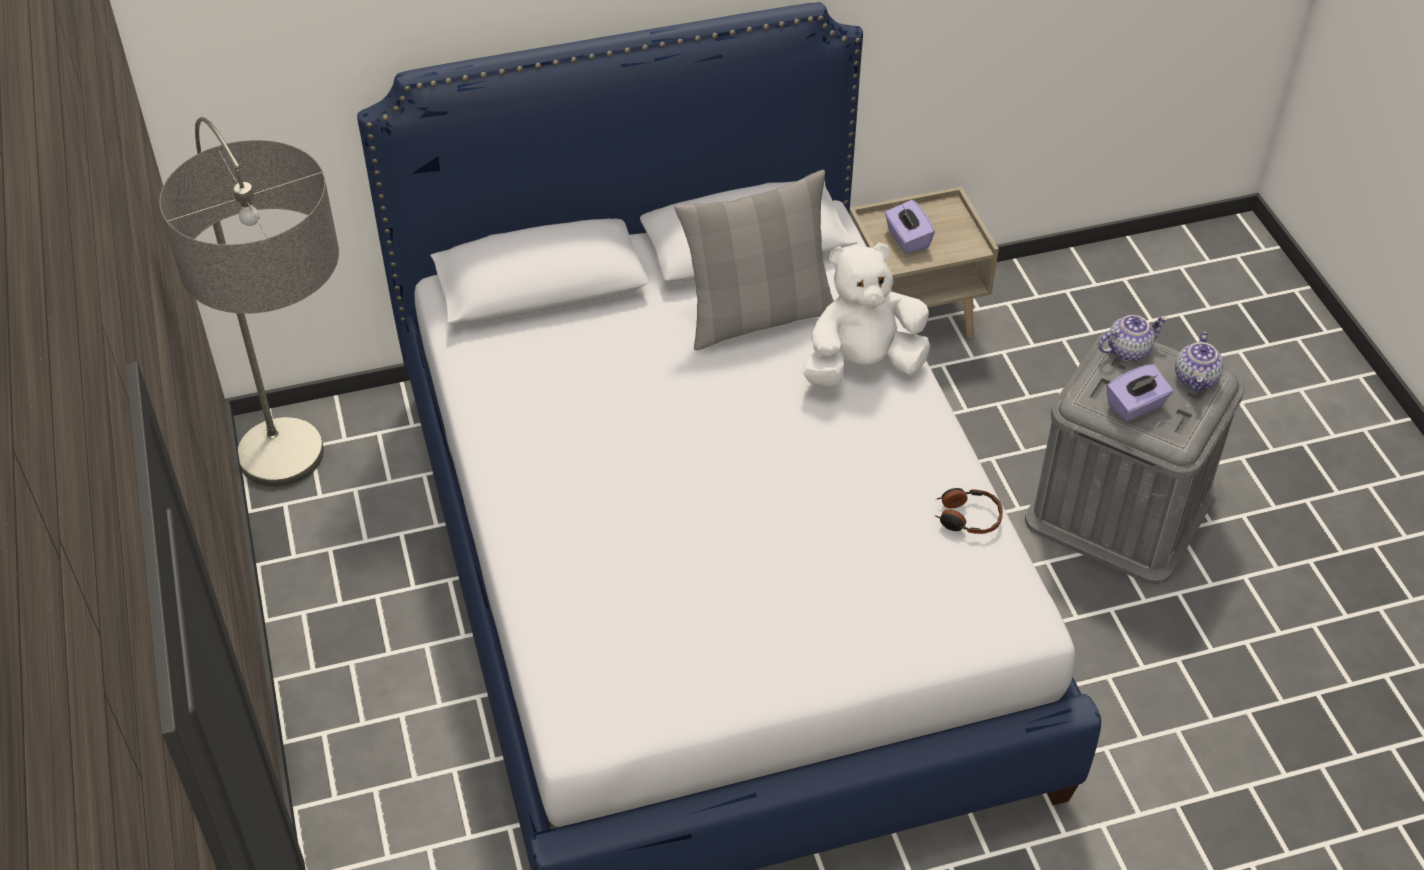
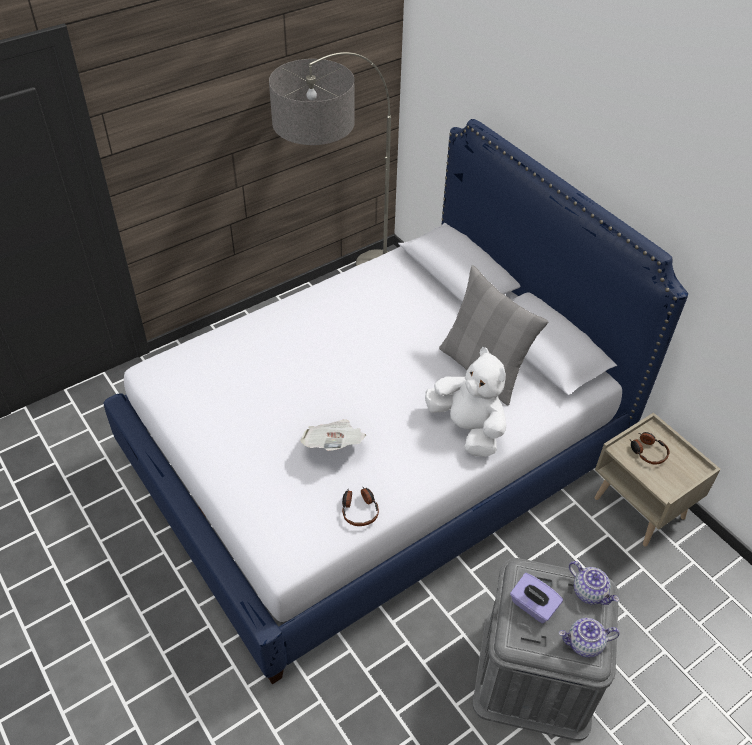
camera: 70 degrees right, 0 degrees up
purple tissue box [885,200,935,254] -> headphones [630,432,669,465]
none -> newspaper [300,419,367,451]

